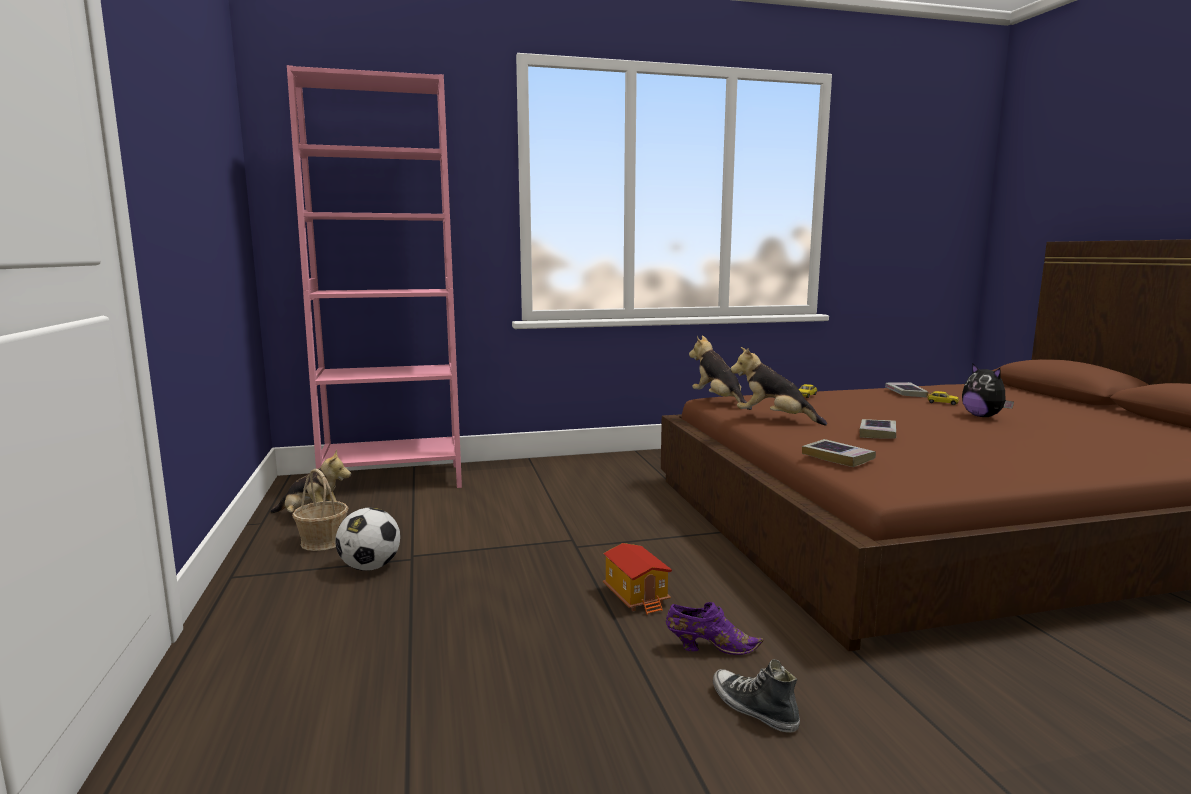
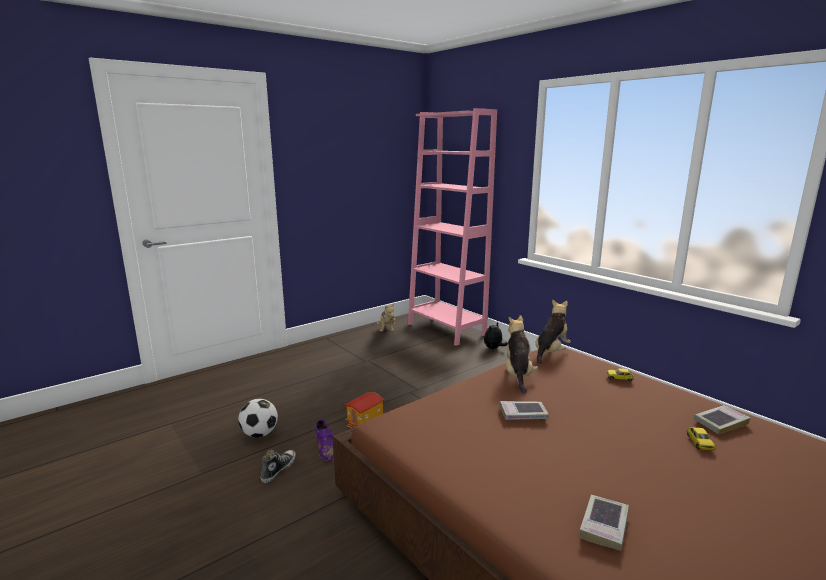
camera: 65 degrees right, 5 degrees up
basket [292,469,348,551] -> none
football [335,508,400,571] -> football moved to [238,399,278,438]
book [802,439,876,467] -> book moved to [580,495,629,550]
plush toy [962,363,1014,417] -> plush toy moved to [484,322,508,349]

